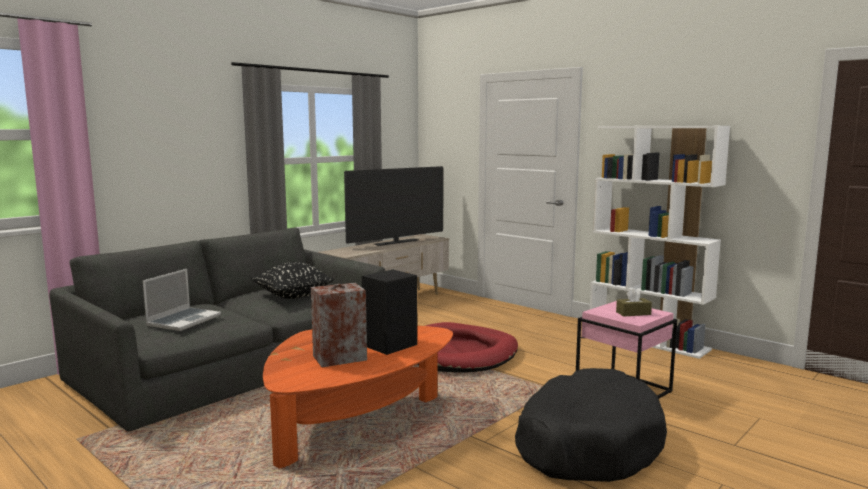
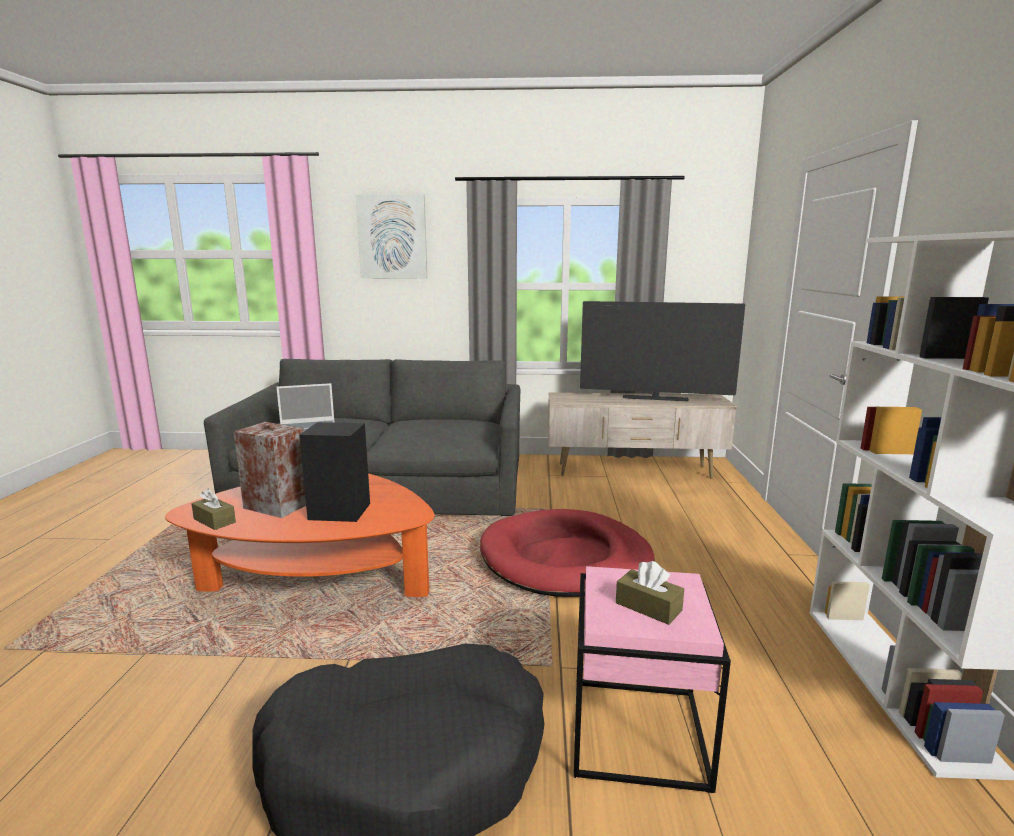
camera: 50 degrees right, 5 degrees up
black pillow [252,262,334,299] -> none
none -> brown tissue box [191,489,236,530]
none -> picture [356,194,427,279]

